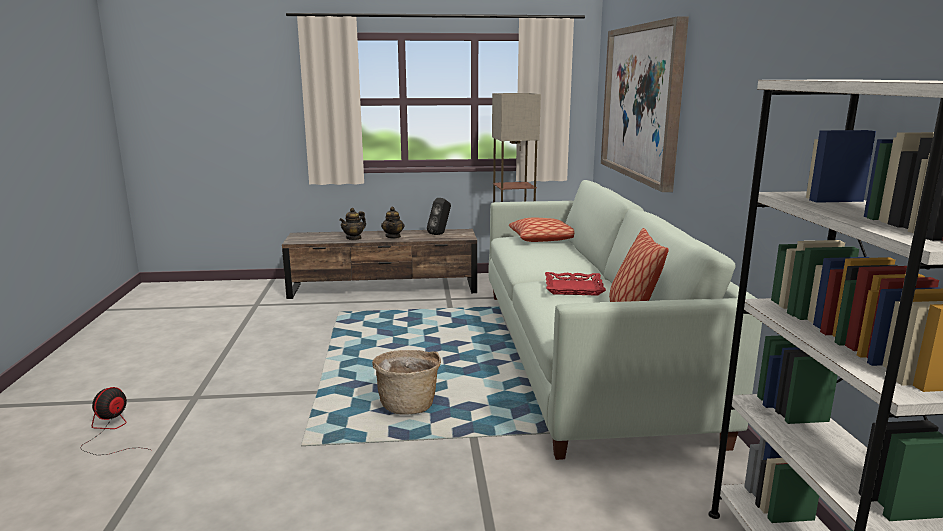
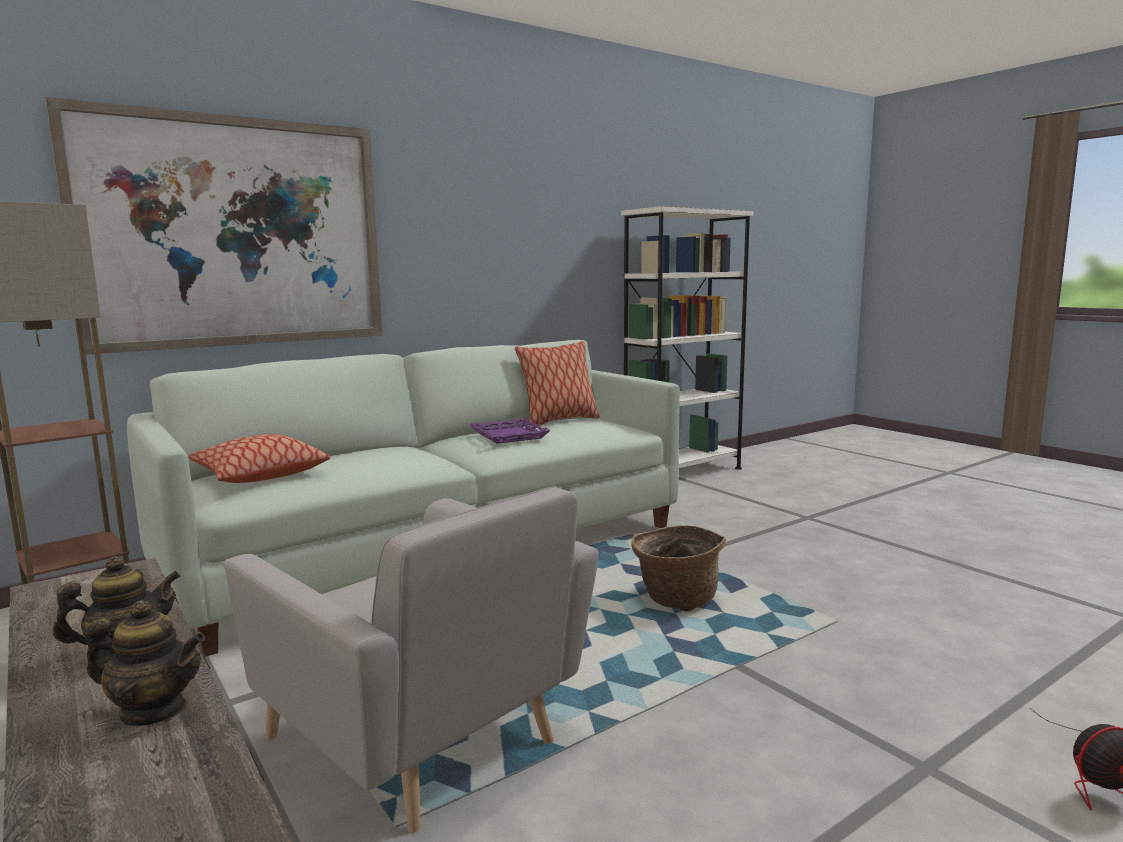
camera: 120 degrees left, 5 degrees down
black speaker [427,198,451,235] -> none
red tray [545,272,606,296] -> purple tray [470,418,551,444]
none -> grey armchair [224,486,598,833]

